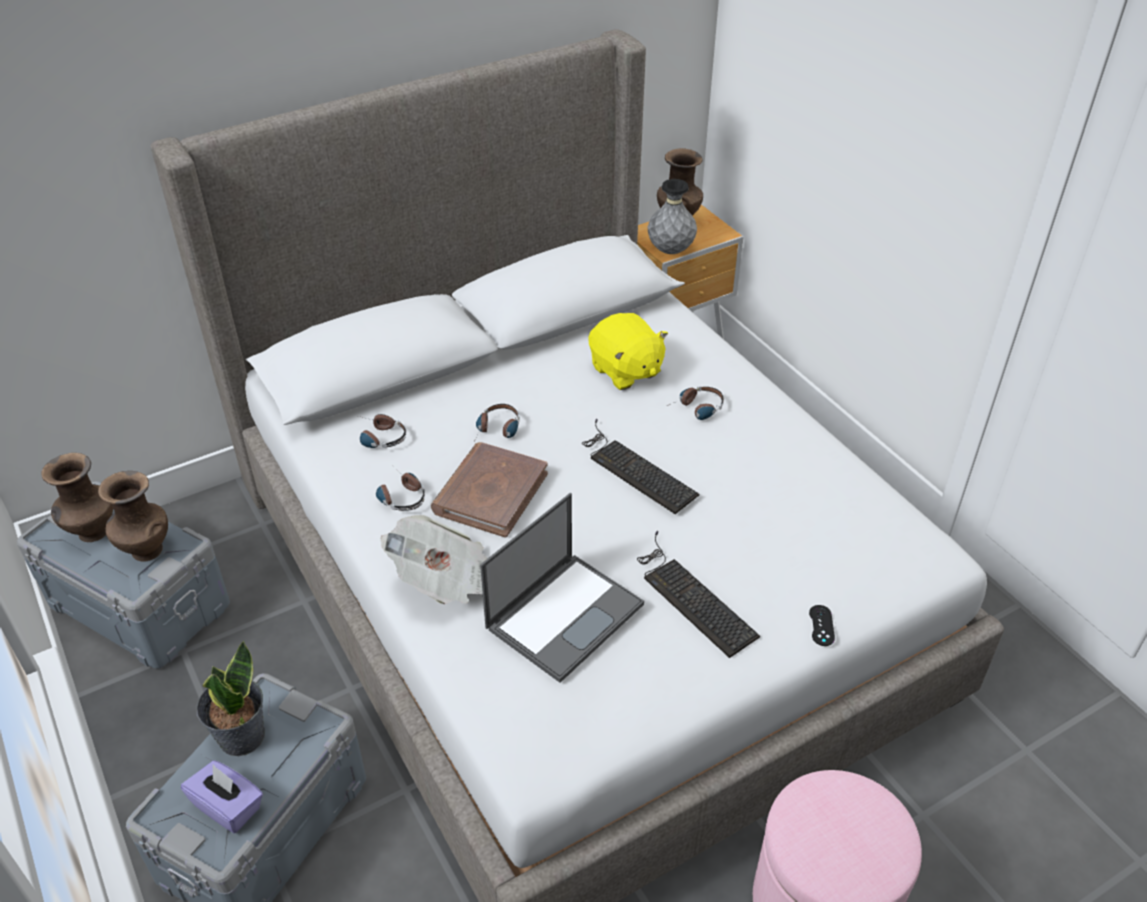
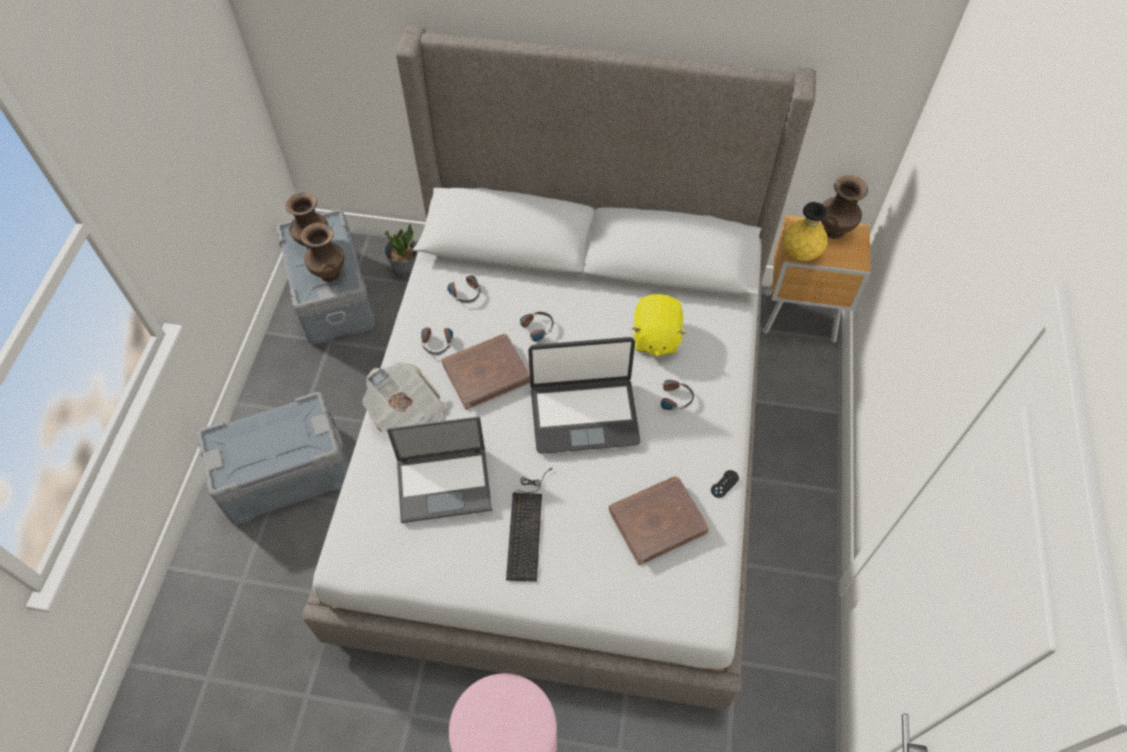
camera: 40 degrees right, 15 degrees up
purple tissue box [181,761,263,833] -> none
potted plant [196,641,265,756] -> potted plant moved to [384,224,417,279]
keyboard [582,419,699,514] -> laptop [528,337,640,454]
grey vase [648,179,697,254] -> yellow vase [784,202,828,261]
black game controller [809,605,835,646] -> black game controller moved to [711,470,739,498]
none -> brown book [609,476,709,565]

